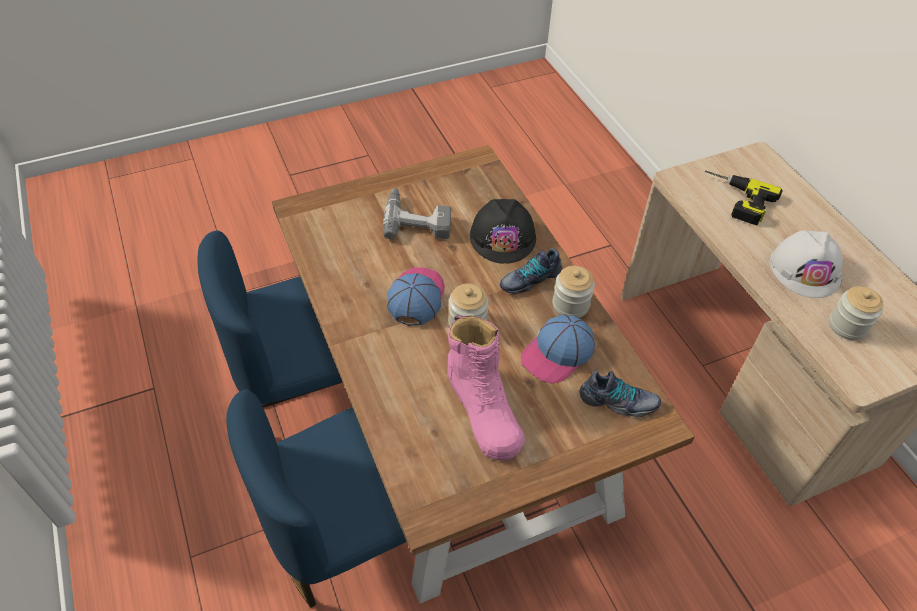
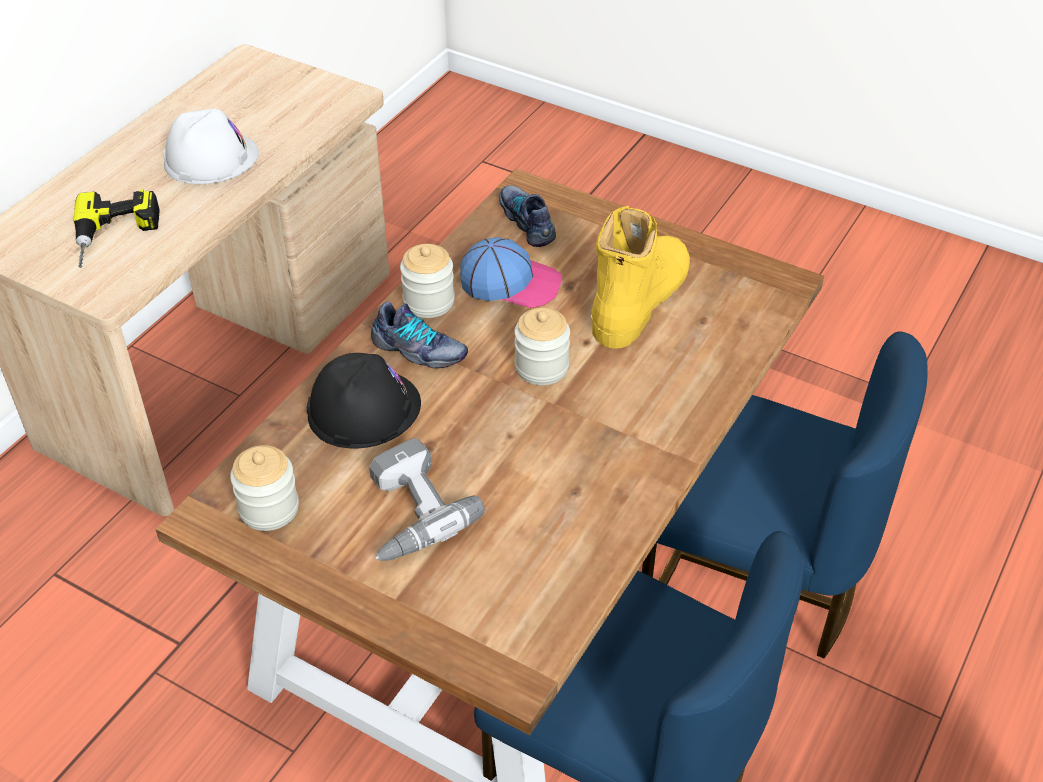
camera: 125 degrees left, 5 degrees down
cap [387,267,445,326] -> none
pink boot [447,315,525,461] -> yellow boot [591,206,690,349]
jar [829,286,883,340] -> jar moved to [230,445,299,531]

